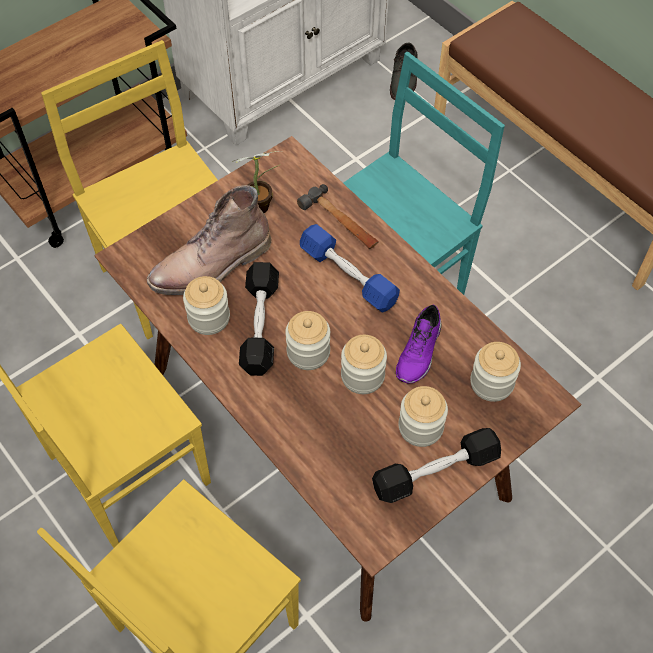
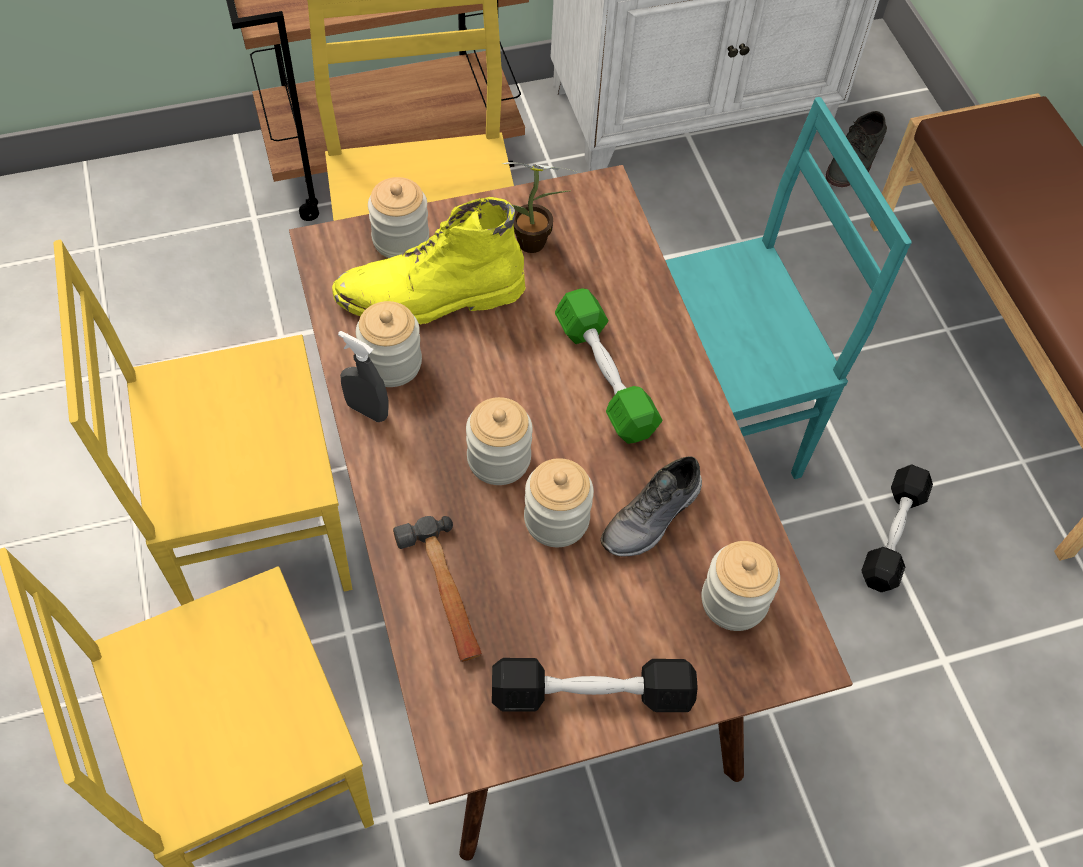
camera: 20 degrees right, 0 degrees up
brown boot [147,185,271,295] -> yellow boot [332,197,525,324]
black dumbbell [239,262,279,376] -> black dumbbell moved to [861,464,933,592]
hammer [297,184,379,249] -> hammer moved to [393,516,482,662]
blue dumbbell [300,224,400,313] -> green dumbbell [555,288,662,444]
purple shoe [396,305,442,384] -> grey shoe [601,456,702,557]
jar [398,386,448,447] -> jar moved to [368,177,429,258]
none -> grey spray bottle [338,331,388,422]

